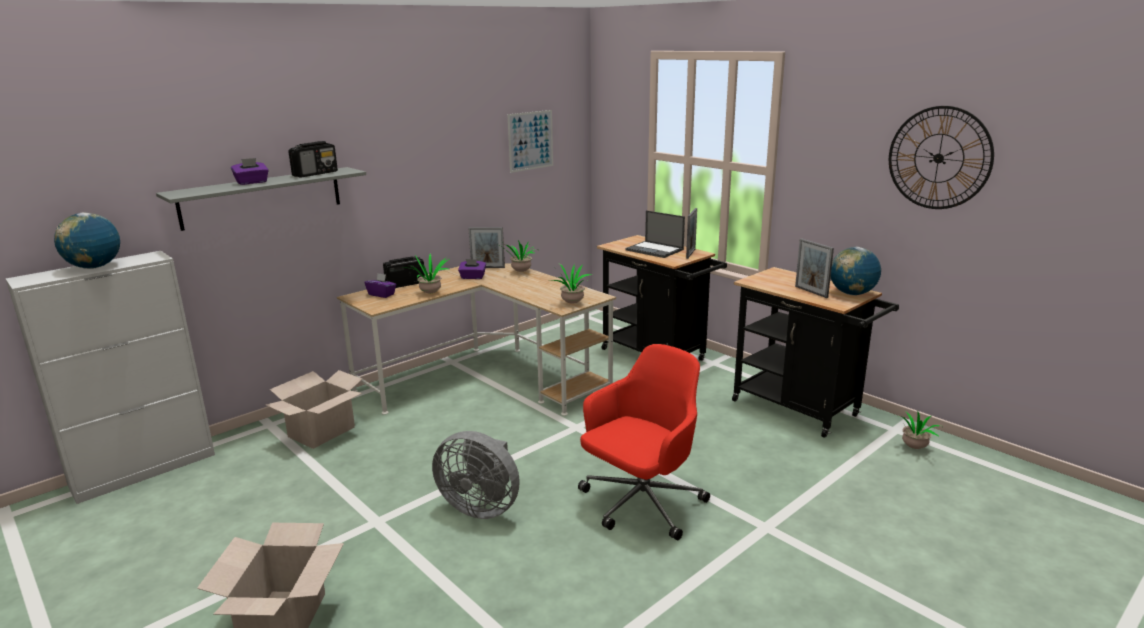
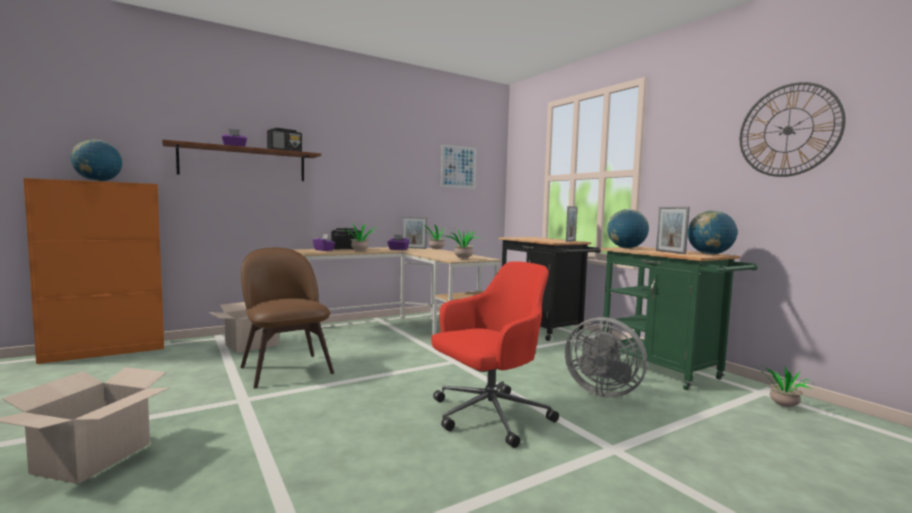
camera: 10 degrees right, 15 degrees down
white cabinet [6,251,215,504] -> orange cabinet [23,178,164,364]
grey shelf [156,167,366,231] -> brown shelf [162,140,321,181]
grey fan [432,431,520,519] -> grey fan moved to [565,317,647,398]
laptop [625,211,685,258] -> none
black cart [732,267,899,438] -> green cart [601,247,758,390]
none -> brown chair [240,248,334,389]
none -> globe [607,209,649,248]

